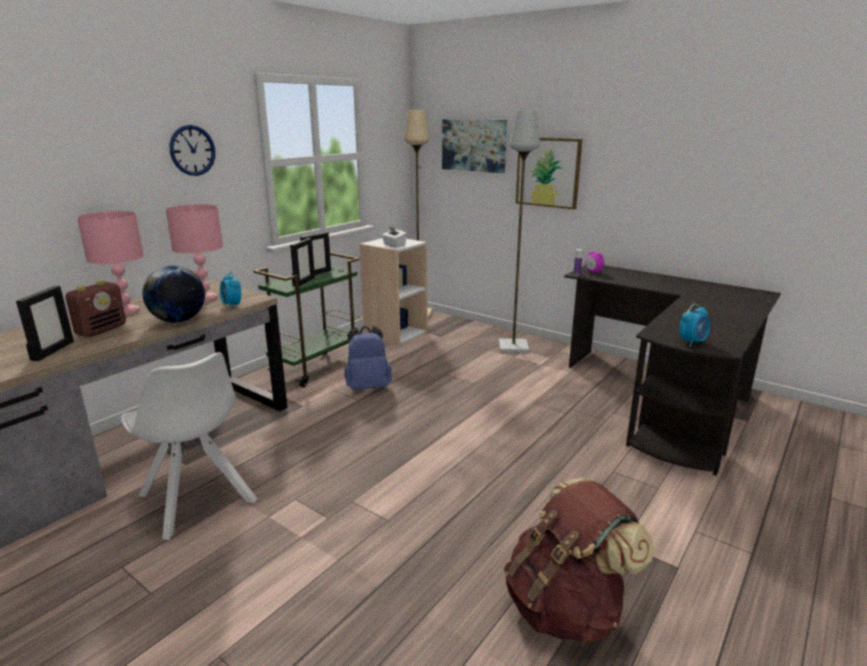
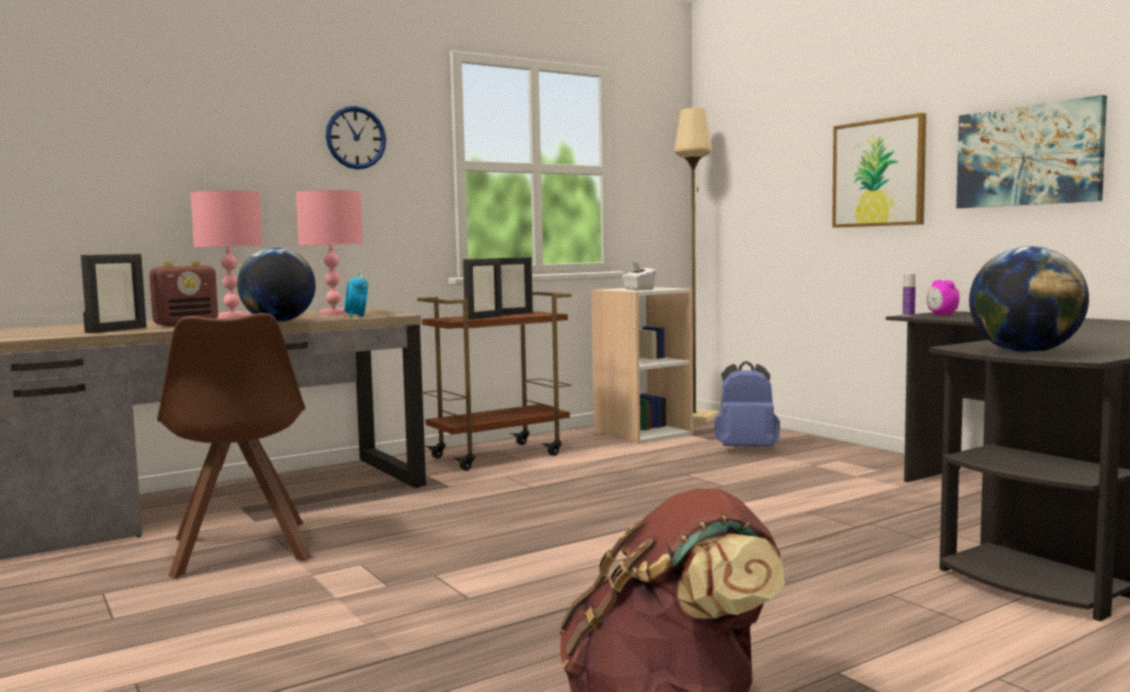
camera: 20 degrees right, 15 degrees down
white chair [121,352,257,540] -> brown chair [157,313,312,578]
green cart [253,252,361,387] -> brown cart [417,292,572,471]
blue backpack [345,326,392,390] -> blue backpack moved to [714,361,780,447]
picture [442,119,507,173] -> picture moved to [956,95,1107,208]
grey floor lamp [498,110,540,353] -> none
alarm clock [679,304,710,346] -> globe [969,246,1089,353]

